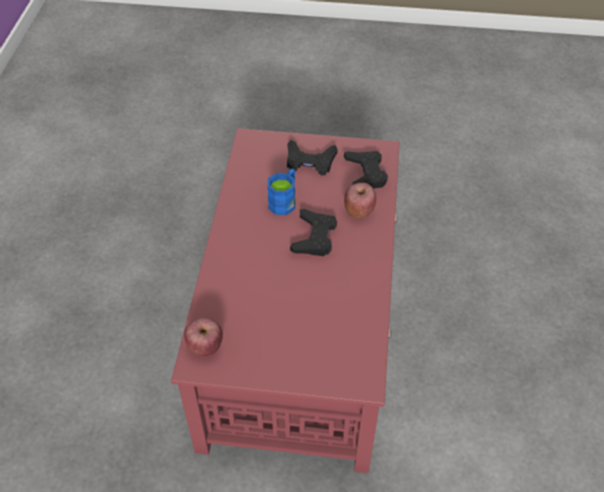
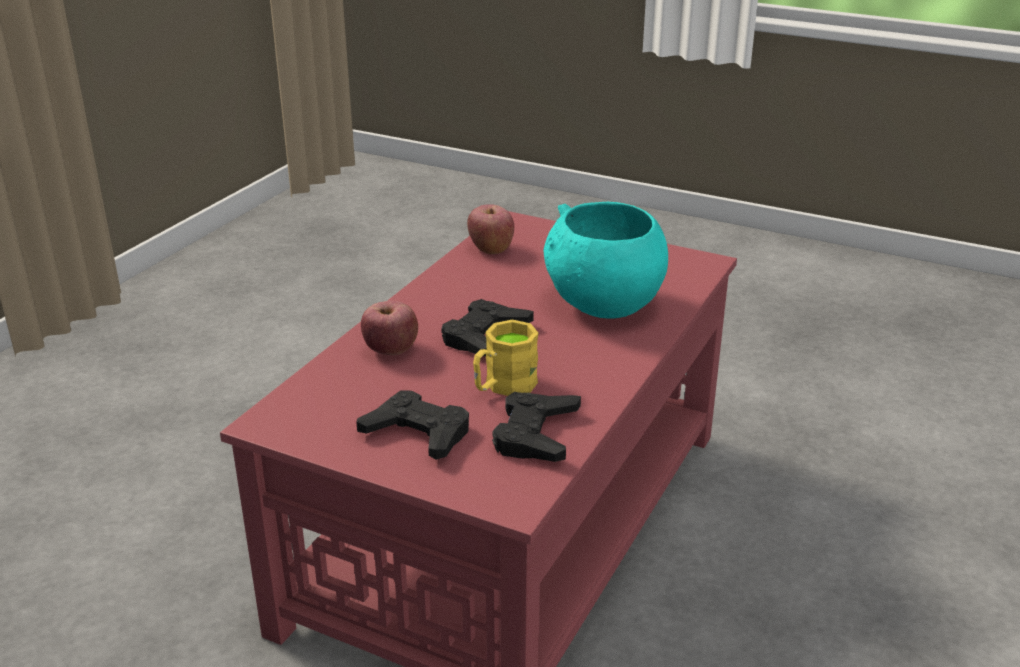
camera: 160 degrees left, 20 degrees down
apple [184,318,223,356] -> apple moved to [467,204,514,254]
blue mug [267,168,295,215] -> yellow mug [473,320,539,396]
black game controller [344,151,388,189] -> black game controller moved to [492,392,581,462]
none -> turquoise bowl [544,202,668,318]

